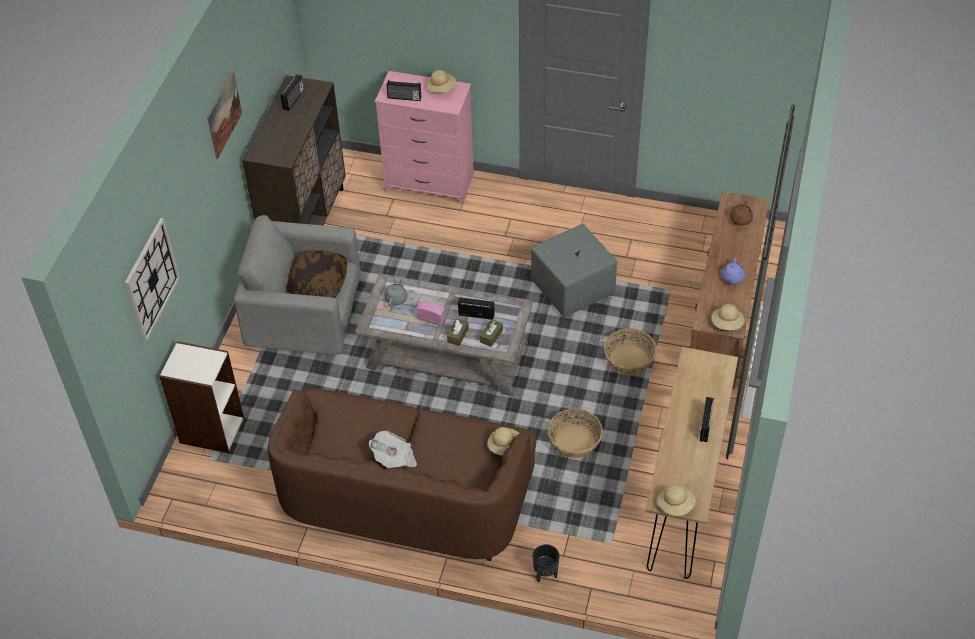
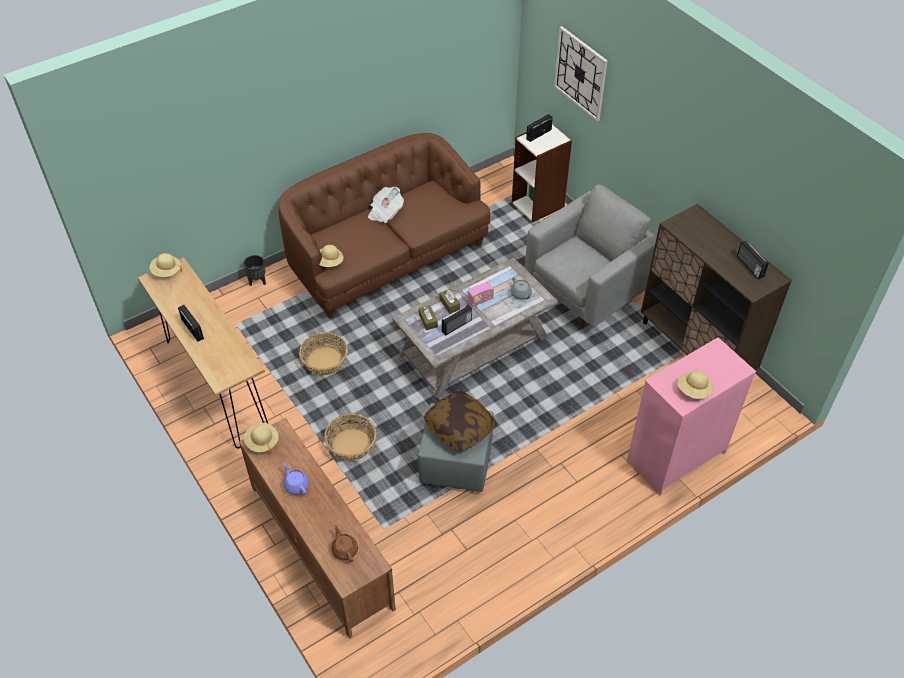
camera: 130 degrees right, 0 degrees up
picture [207,71,242,159] -> none
pillow [287,250,347,298] -> pillow moved to [423,391,497,451]
radio [387,80,421,101] -> radio moved to [526,114,553,142]

